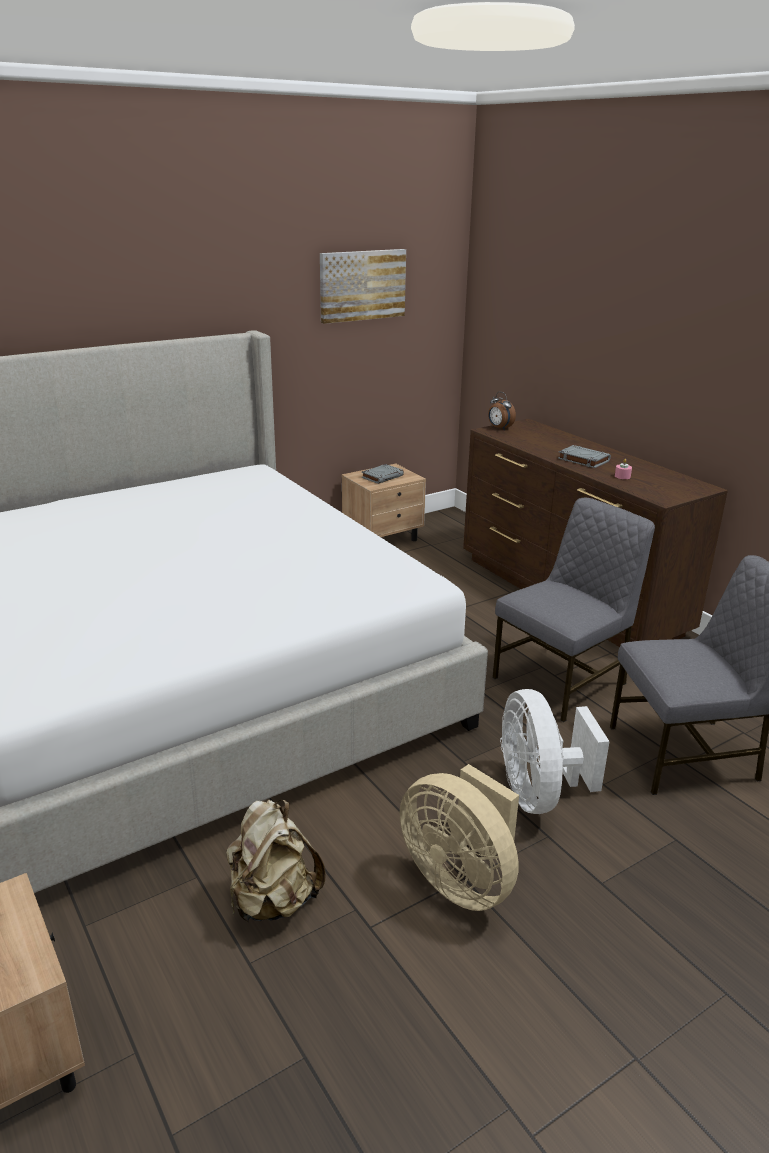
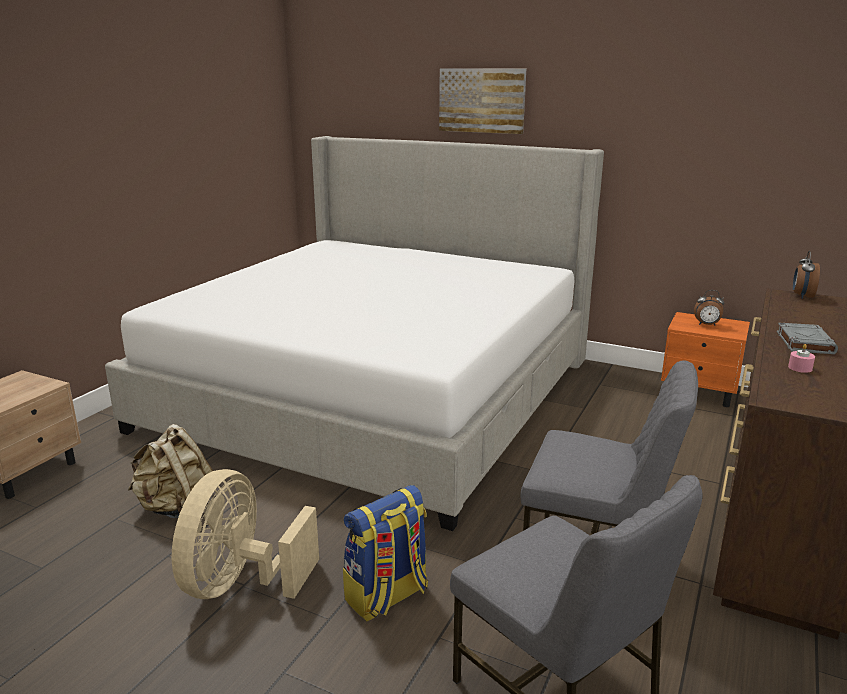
camera: 60 degrees right, 5 degrees down
picture [320,249,406,324] -> picture moved to [439,68,526,134]
beige nightstand [342,463,426,541] -> orange nightstand [661,312,750,407]
grey book [361,464,404,484] -> alarm clock [694,290,724,326]
white fan [500,689,610,814] -> backpack [343,485,428,622]

